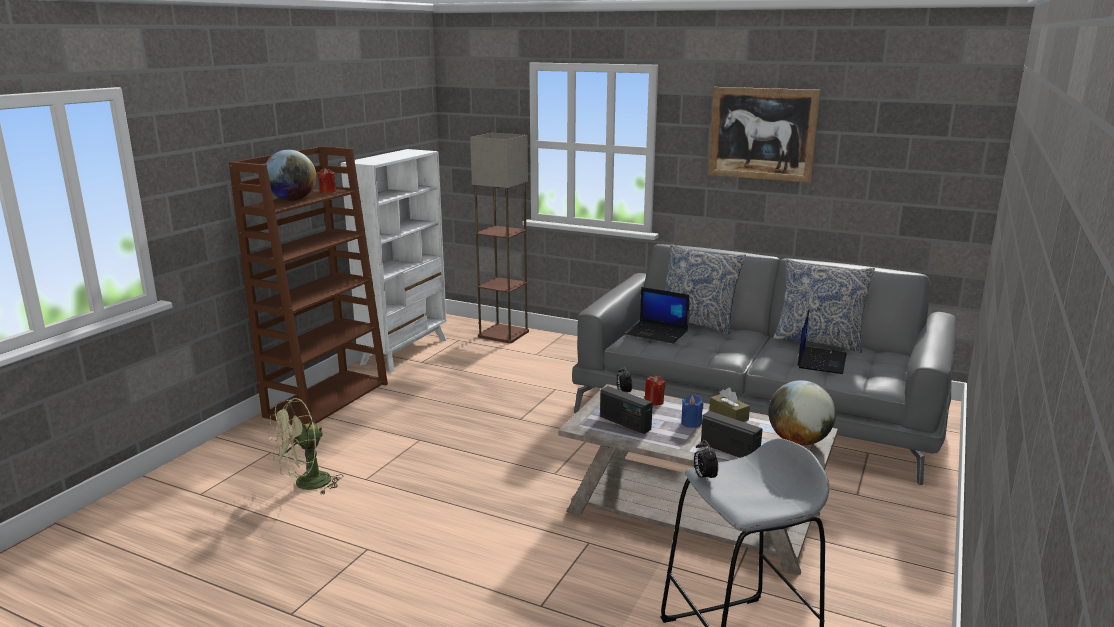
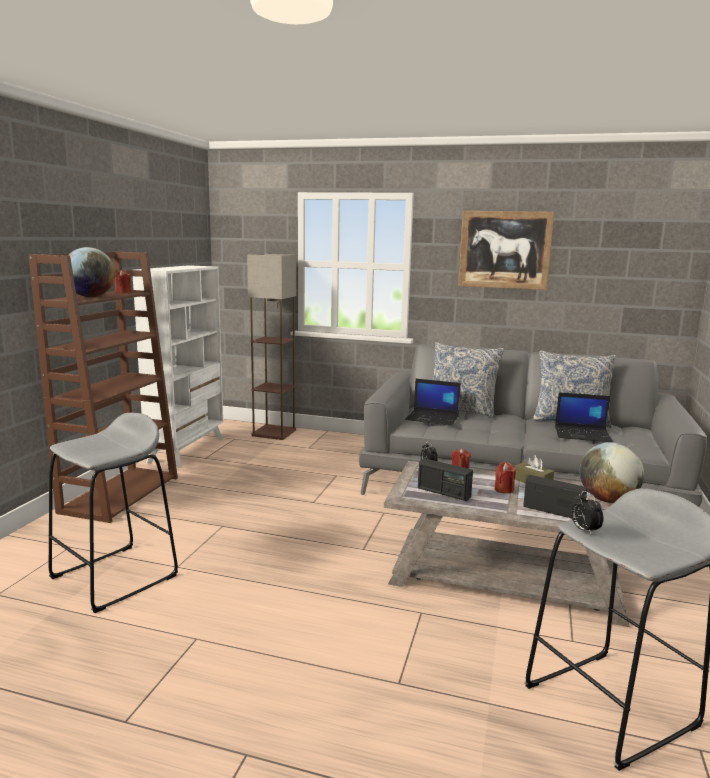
camera: 10 degrees left, 5 degrees down
green fan [269,398,343,495] -> grey stool [49,413,178,613]
blue candle [681,394,703,428] -> red candle [495,462,516,494]
laptop [797,310,847,374] -> laptop turned 90 degrees clockwise [555,392,613,442]

